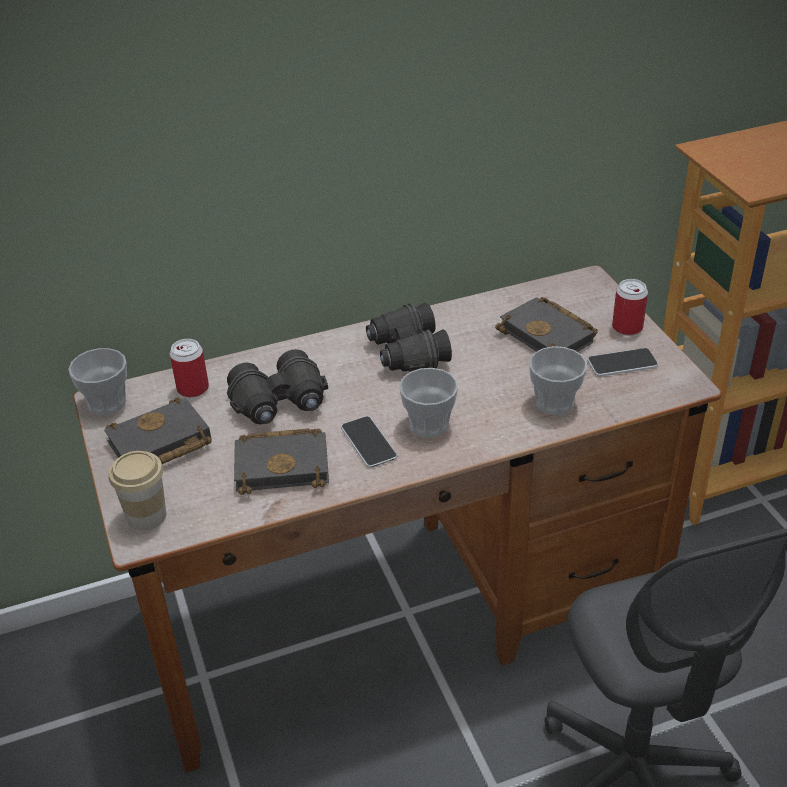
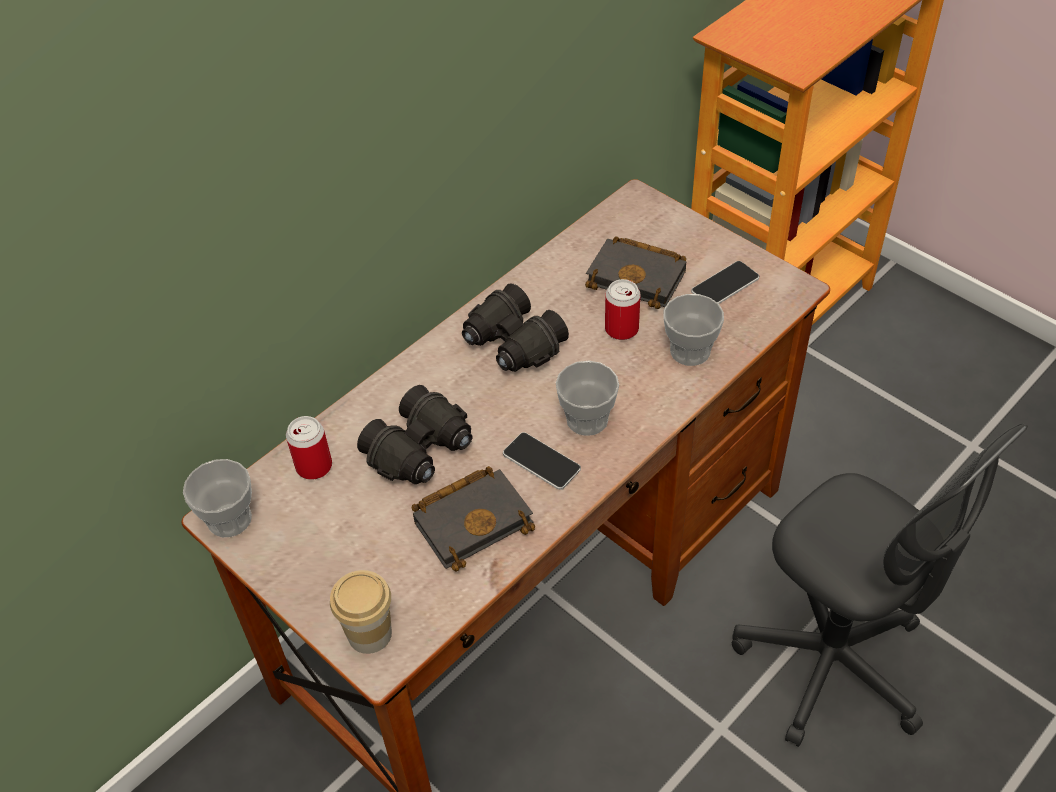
camera: 25 degrees left, 10 degrees up
black book [104,398,212,464] -> none
can [612,279,648,335] -> can moved to [605,279,640,340]

